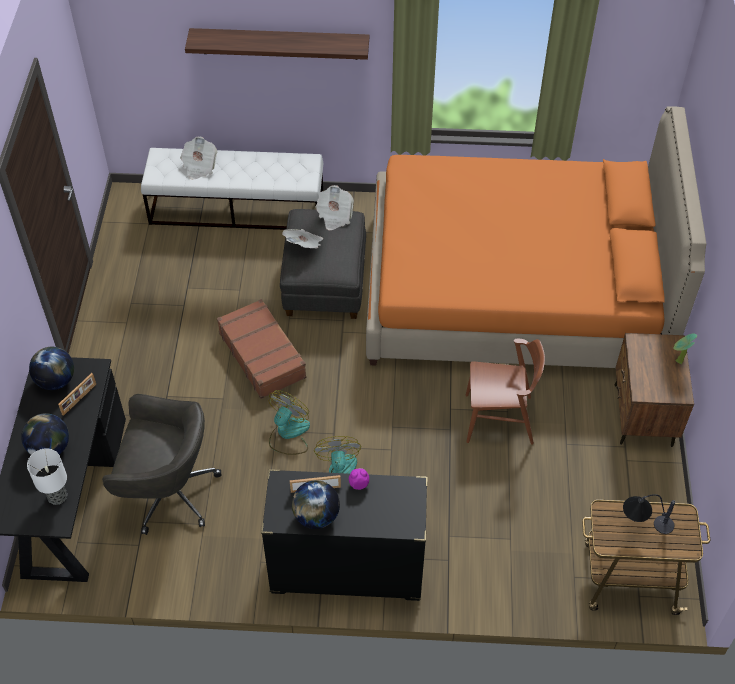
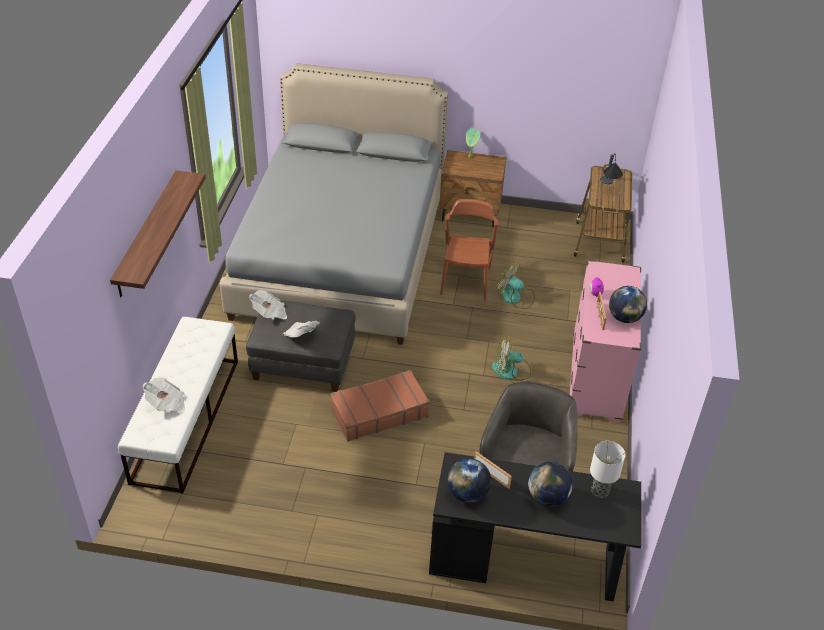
camera: 85 degrees left, 10 degrees down
black dresser [261,469,428,601] -> pink dresser [570,260,641,422]
fan [269,390,310,455] -> fan moved to [496,263,535,309]
orange bed [366,106,706,368] -> grey bed [220,63,449,345]

